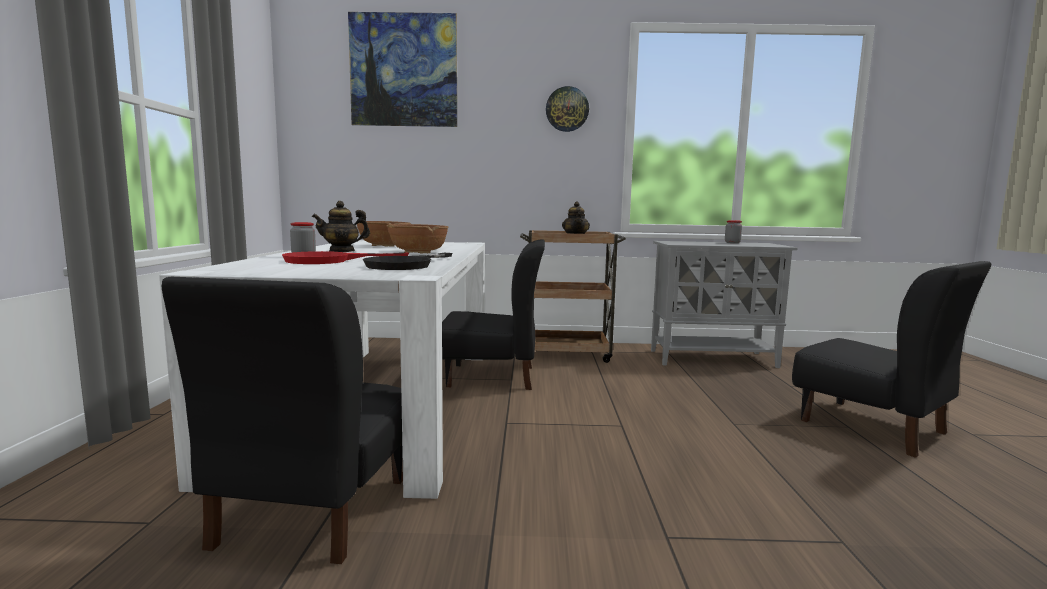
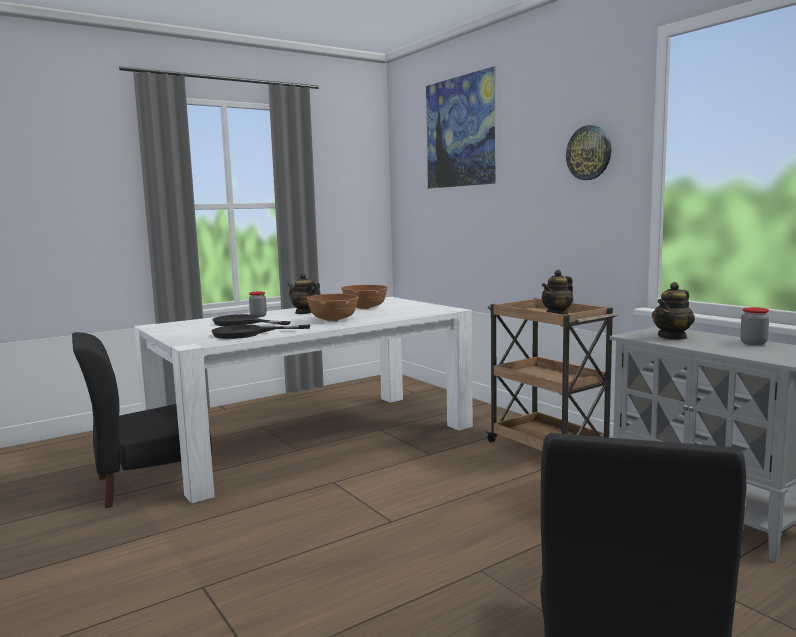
camera: 55 degrees right, 0 degrees up
red frying pan [282,251,409,264] -> black frying pan [213,314,291,326]
black chair [442,239,545,390] -> none
none -> teapot [652,282,695,340]

